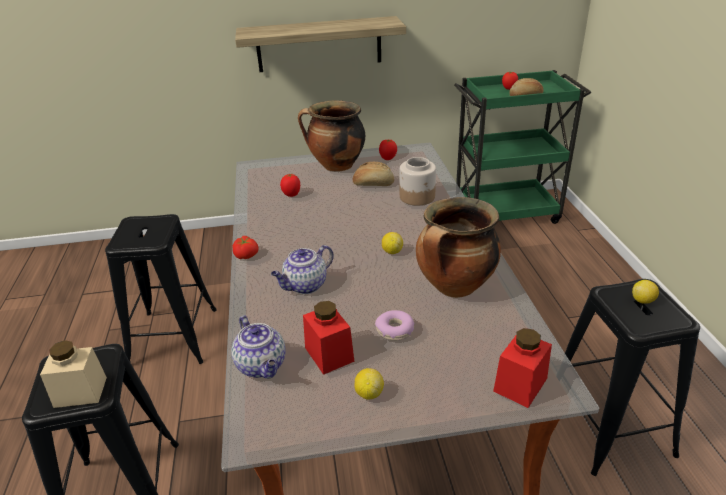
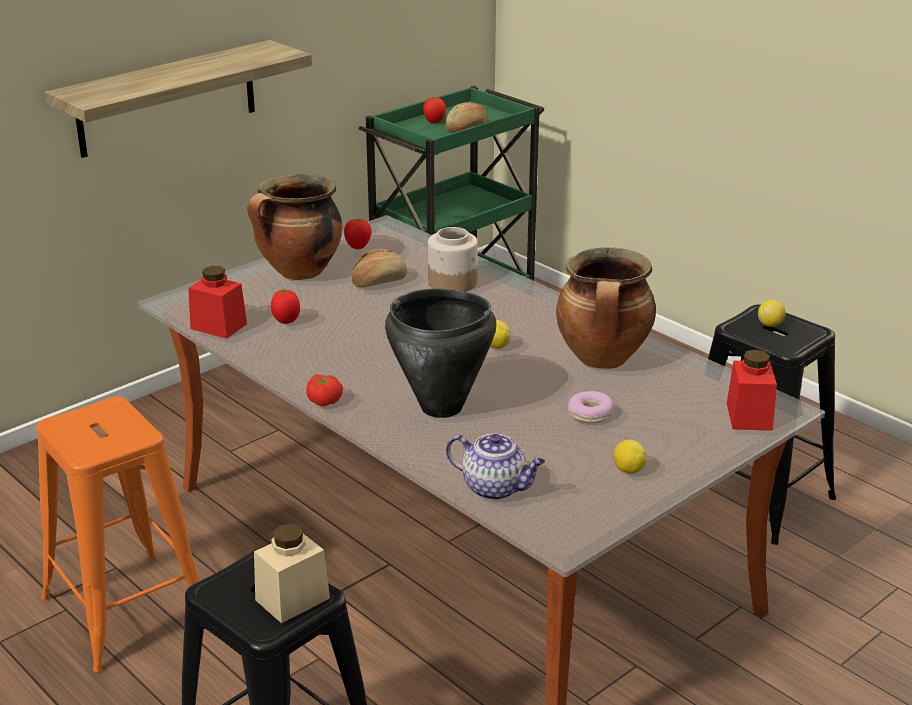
camera: 35 degrees left, 5 degrees down
black stool [105,214,217,364] -> orange stool [37,397,200,672]
teapot [271,245,334,294] -> black cooking pot [385,289,497,418]
red jar [303,301,354,375] -> red jar moved to [188,266,247,339]

